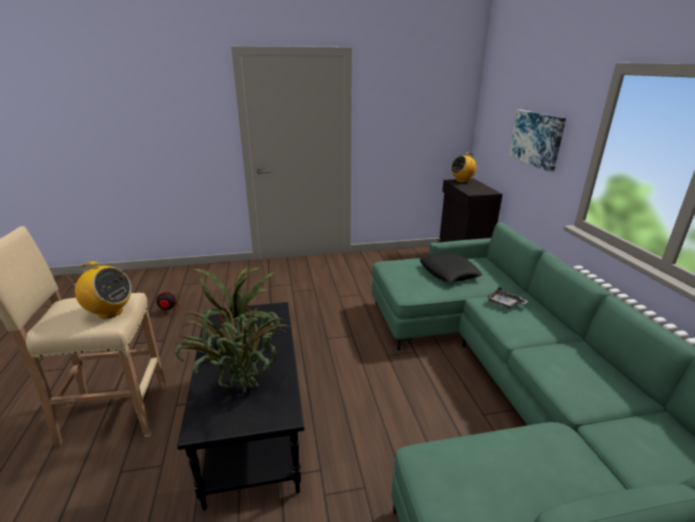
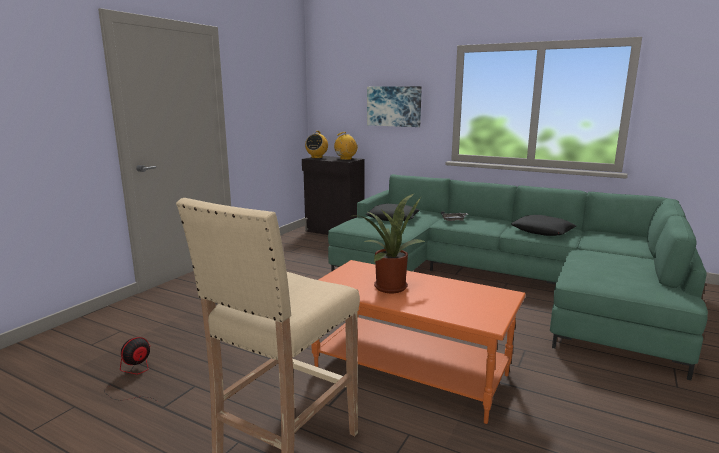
camera: 50 degrees left, 10 degrees down
radio [67,261,131,319] -> radio moved to [334,132,358,160]
potted plant [172,301,289,393] -> none
black coffee table [177,302,304,510] -> orange coffee table [311,260,526,424]
none -> black pillow [511,215,576,236]

